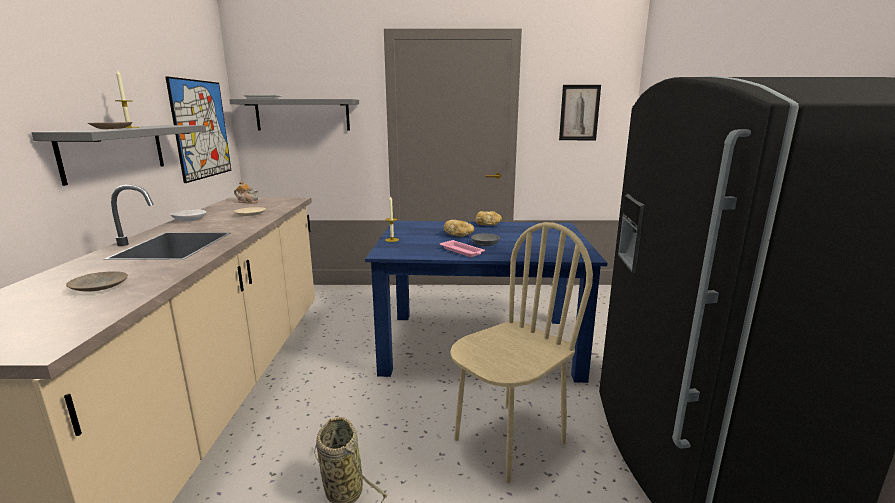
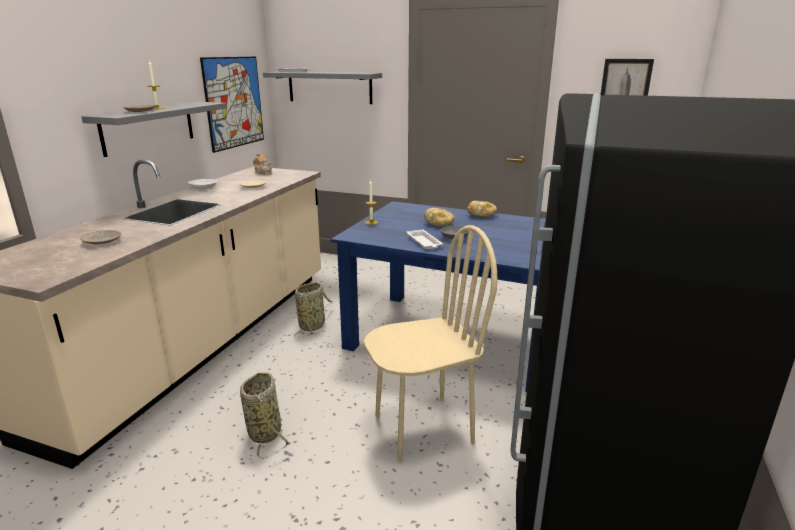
camera: 20 degrees right, 5 degrees up
pink tray [440,240,485,257] -> white tray [406,229,443,249]
none -> basket [294,282,333,337]

